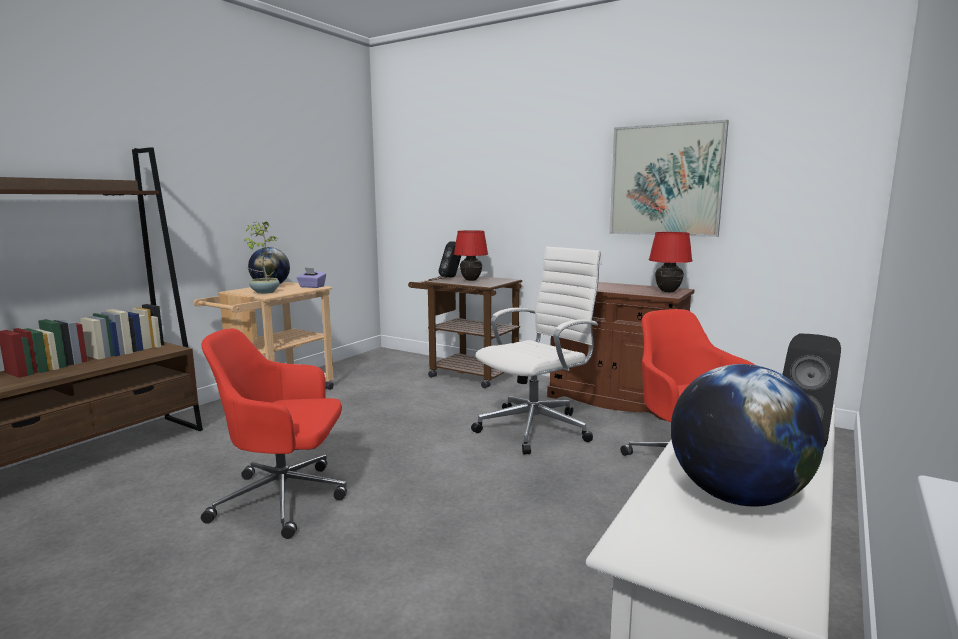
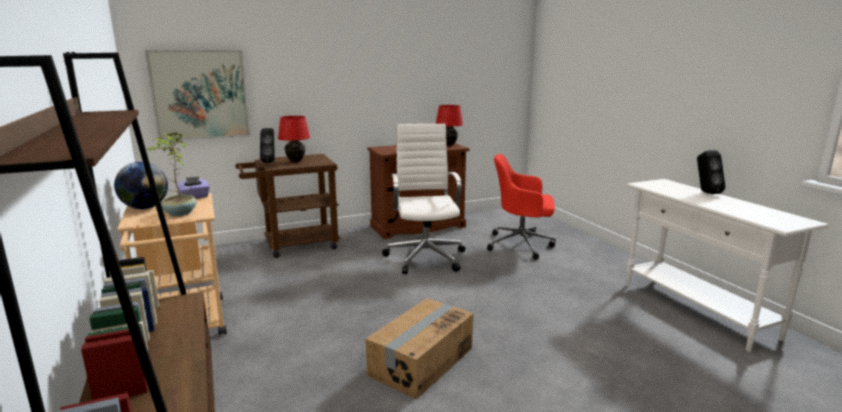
camera: 55 degrees left, 5 degrees up
red office chair [201,328,347,539] -> cardboard box [365,298,474,399]
picture [609,120,729,237] -> picture moved to [145,50,251,141]
globe [671,364,824,507] -> none

